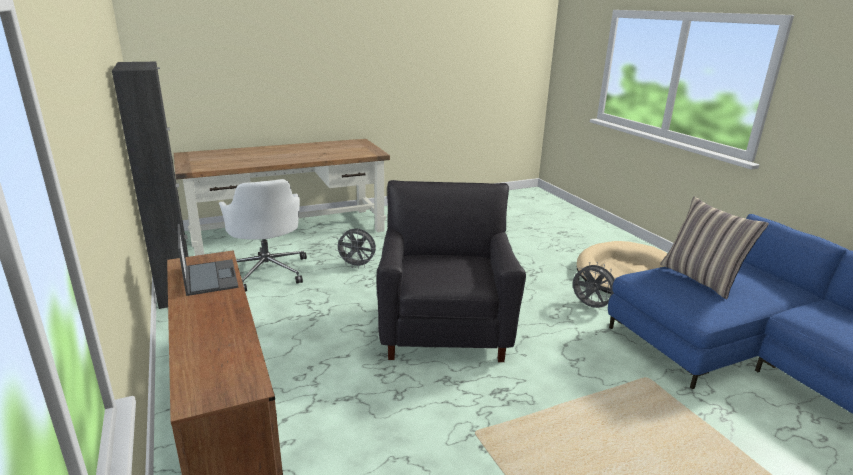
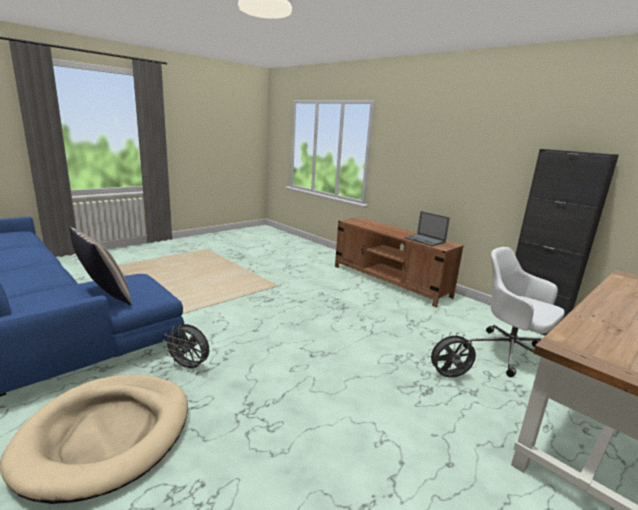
camera: 160 degrees right, 5 degrees down
black armchair [377,180,526,362] -> none

